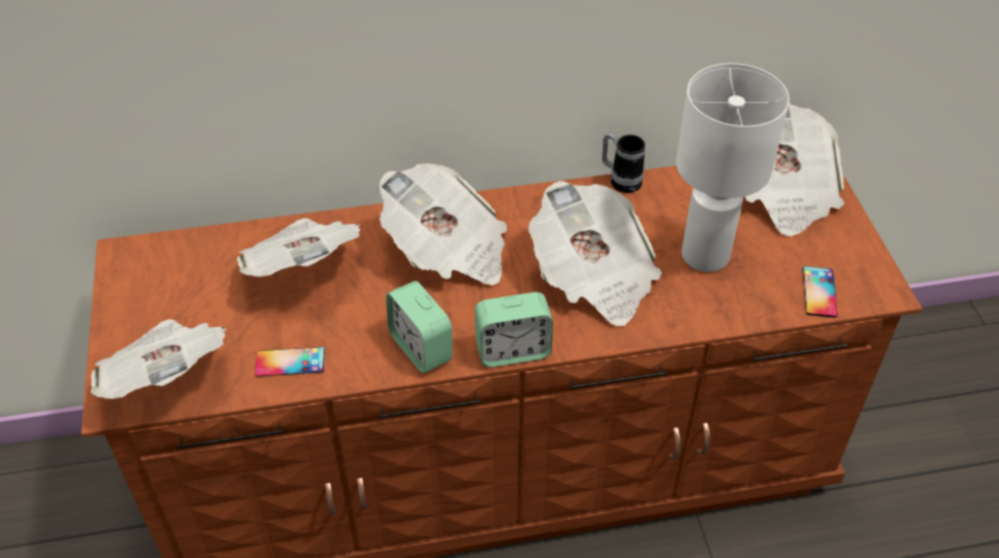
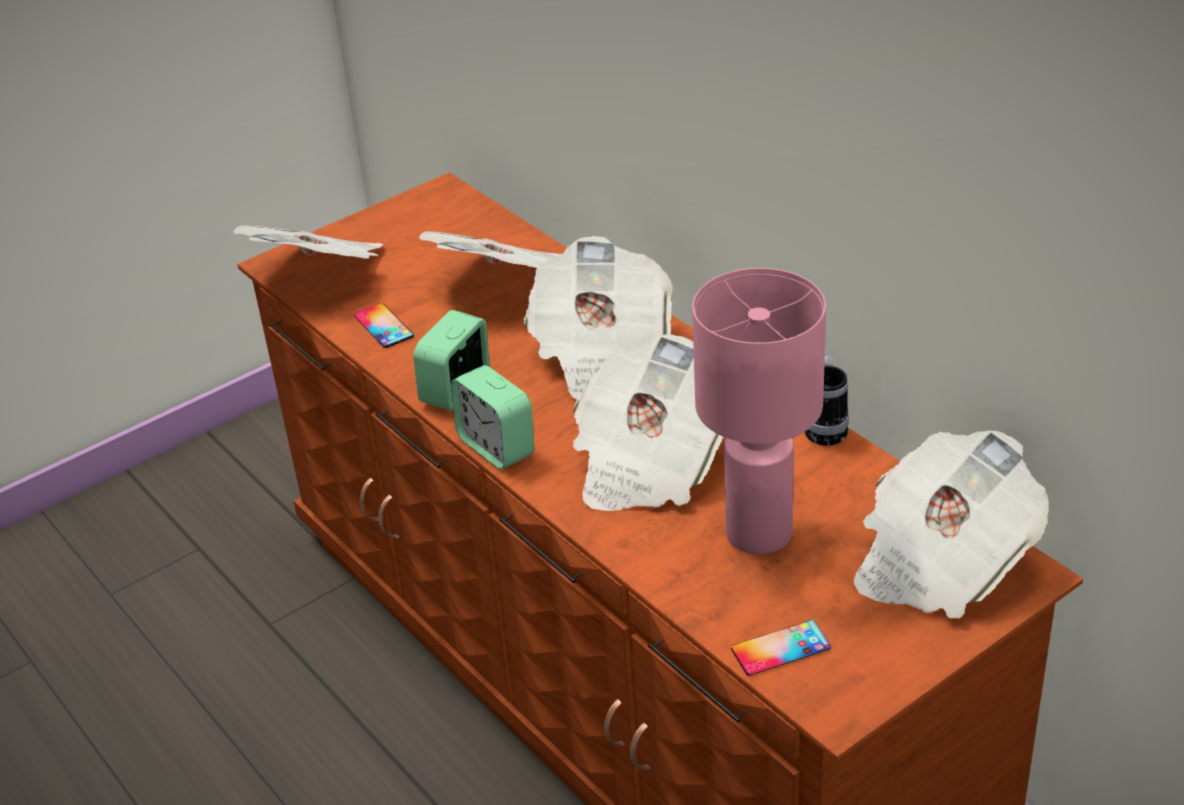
camera: 65 degrees right, 10 degrees down
white table lamp [676,63,789,272] -> pink table lamp [692,268,826,555]

